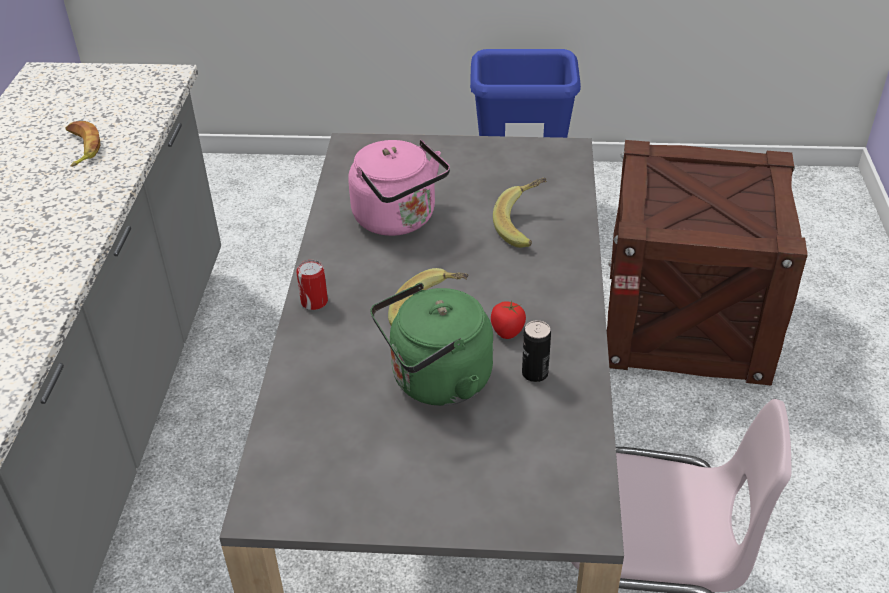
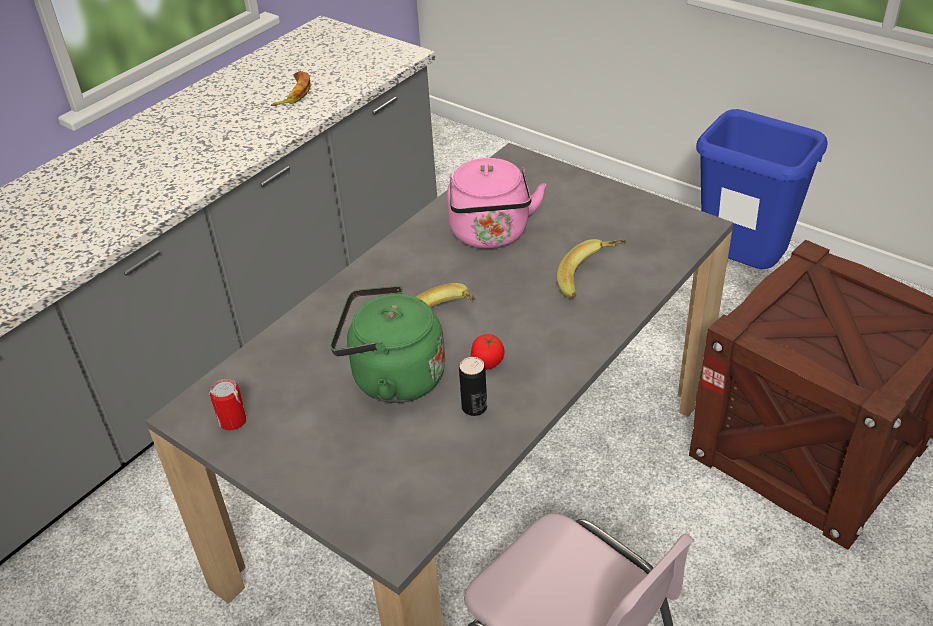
camera: 35 degrees right, 0 degrees up
can [296,260,328,310] -> can moved to [209,379,247,430]

